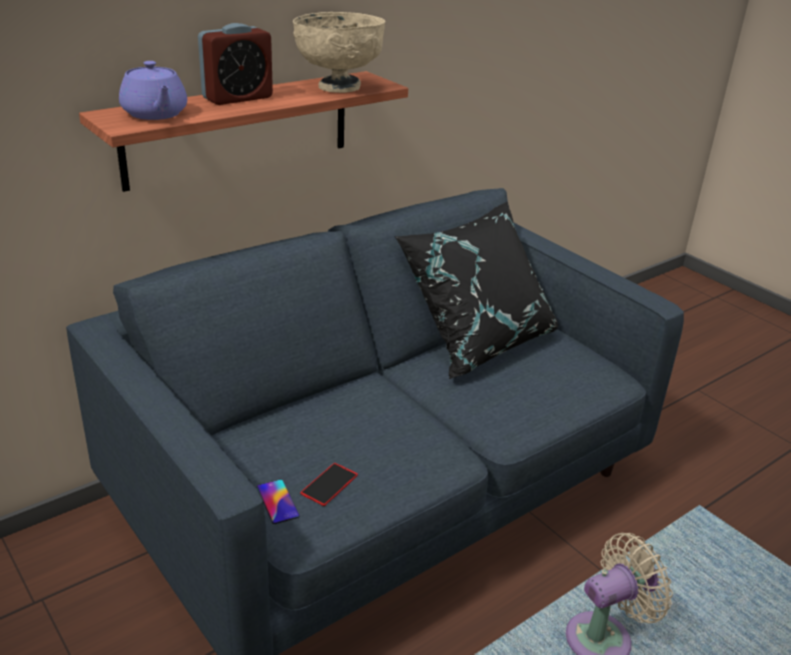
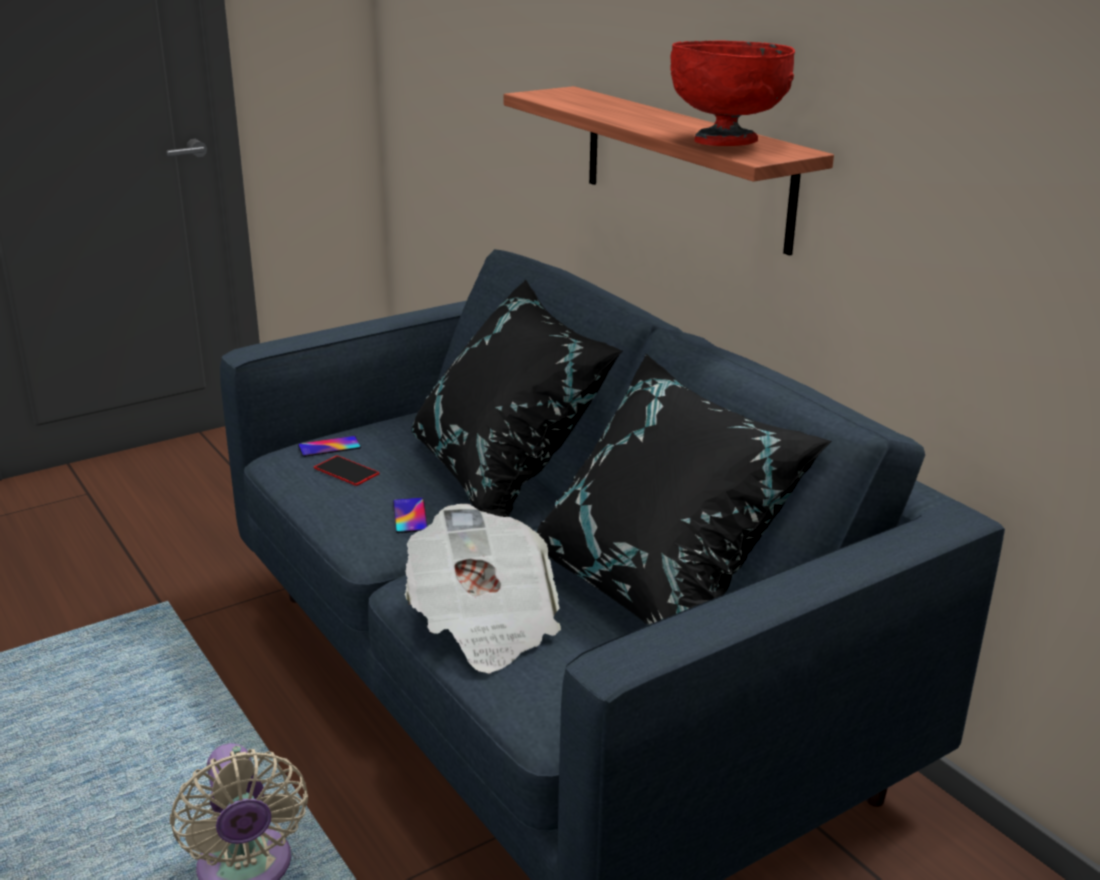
camera: 95 degrees right, 5 degrees down
purple teapot [119,61,187,120] -> none
alarm clock [198,23,273,105] -> none
beige bowl [293,12,385,93] -> red bowl [670,40,795,146]
none -> phone [393,498,428,533]
none -> newspaper [405,504,561,674]
none -> black pillow [411,279,622,517]

